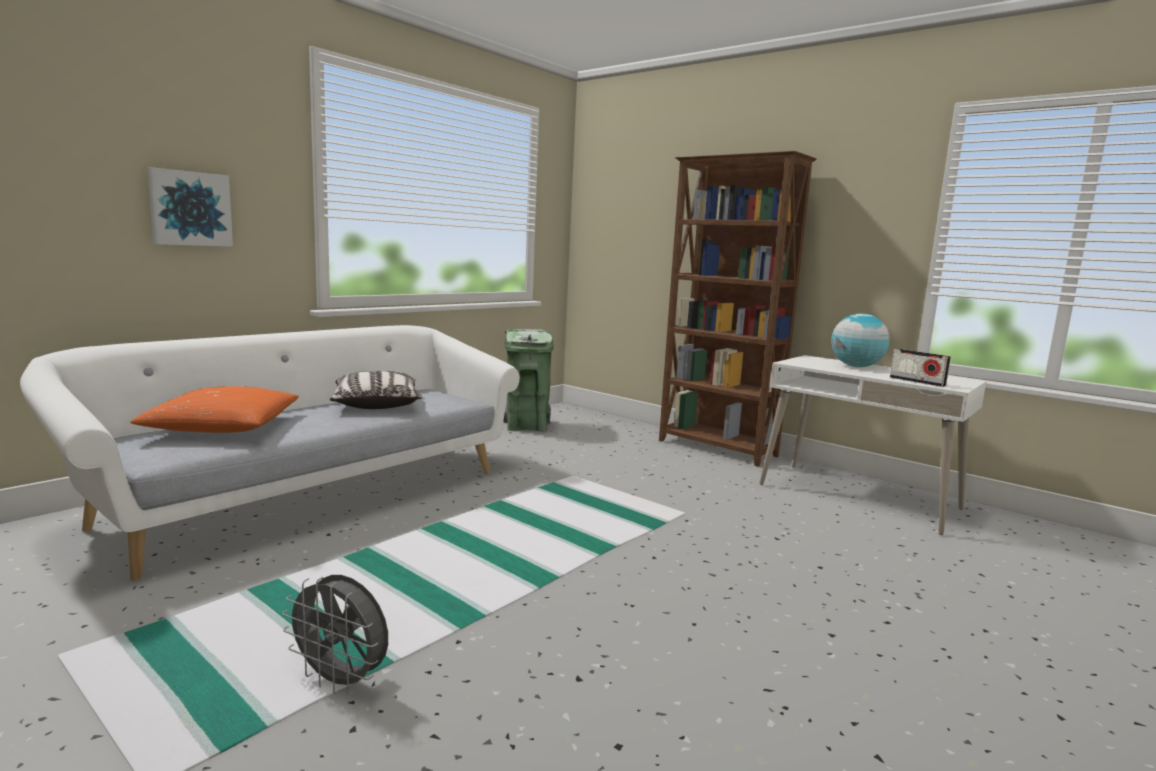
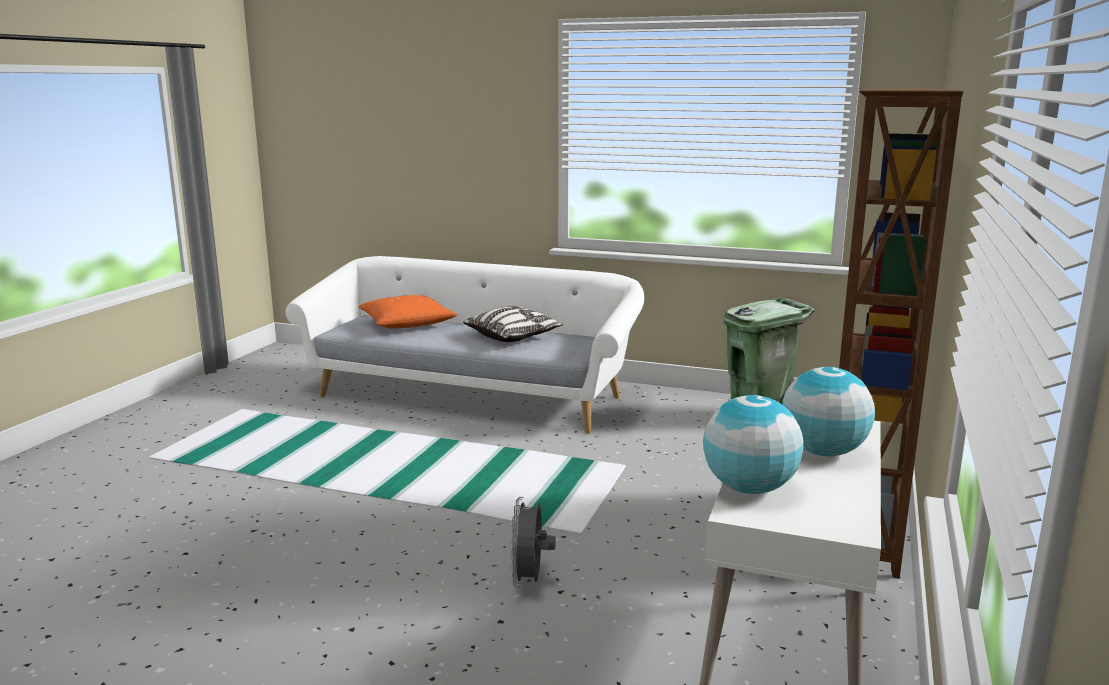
camera: 70 degrees right, 5 degrees up
picture [147,167,233,247] -> none
grey fan [282,575,388,694] -> grey fan moved to [510,497,556,587]
radio [890,349,951,387] -> globe [703,395,804,494]

